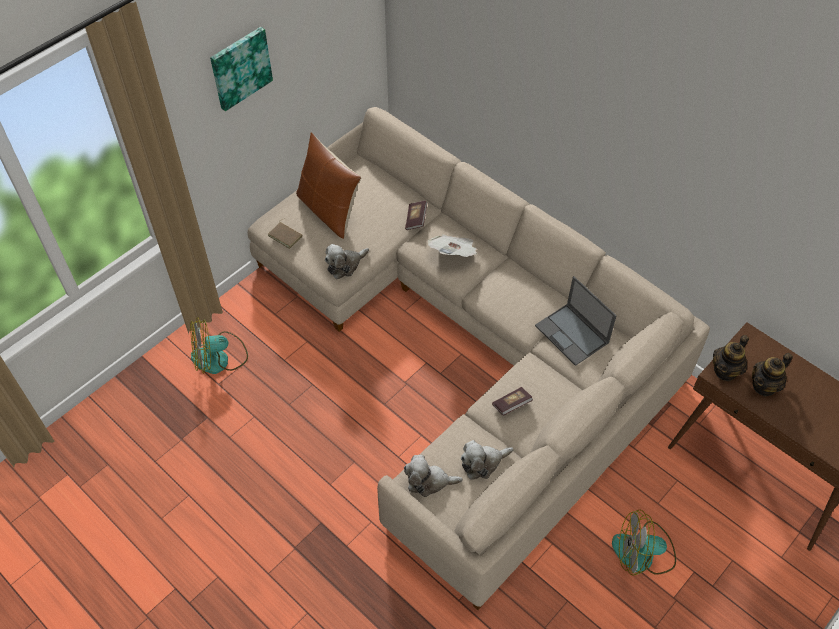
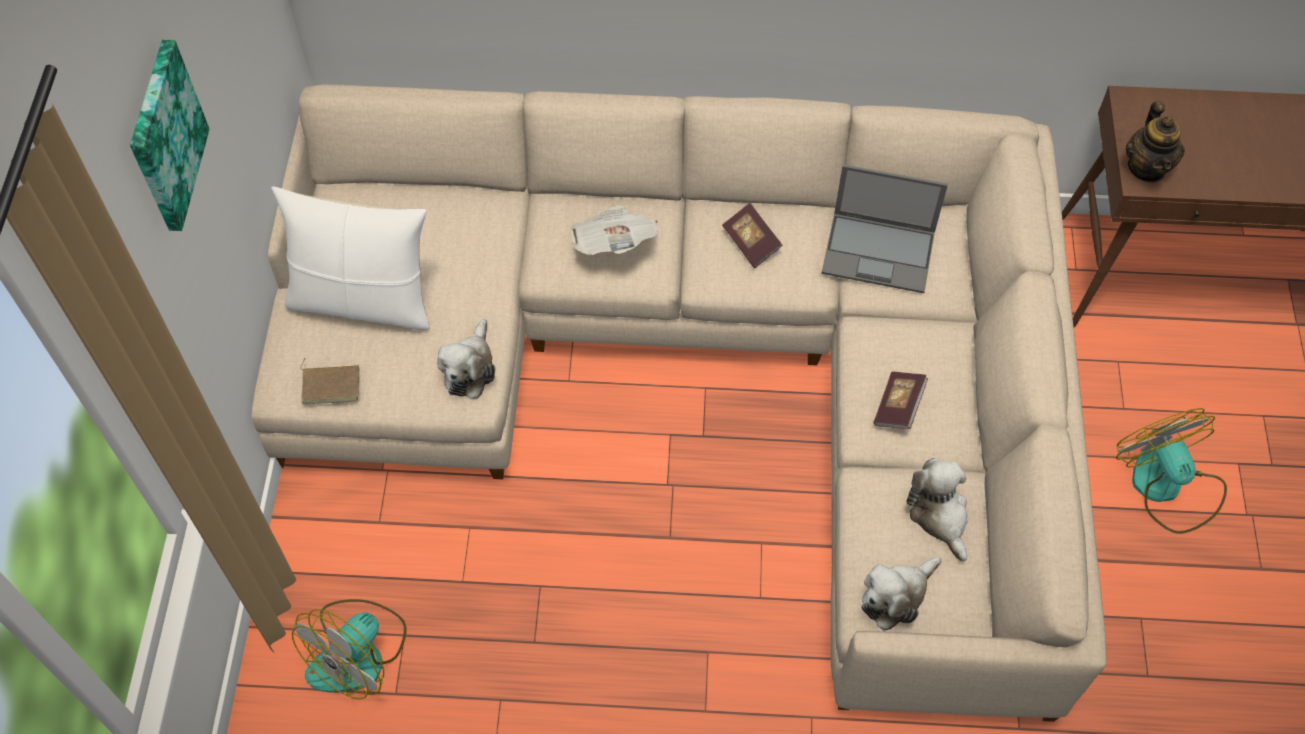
camera: 40 degrees left, 5 degrees up
brown pillow [296,132,361,239] -> white pillow [271,186,430,330]
book [405,200,427,230] -> book moved to [722,203,783,268]
plush toy [461,440,513,479] -> plush toy turned 135 degrees clockwise [906,458,968,562]
fan [612,509,676,576] -> fan turned 105 degrees clockwise [1116,408,1227,534]
teapot [752,353,793,397] -> none

